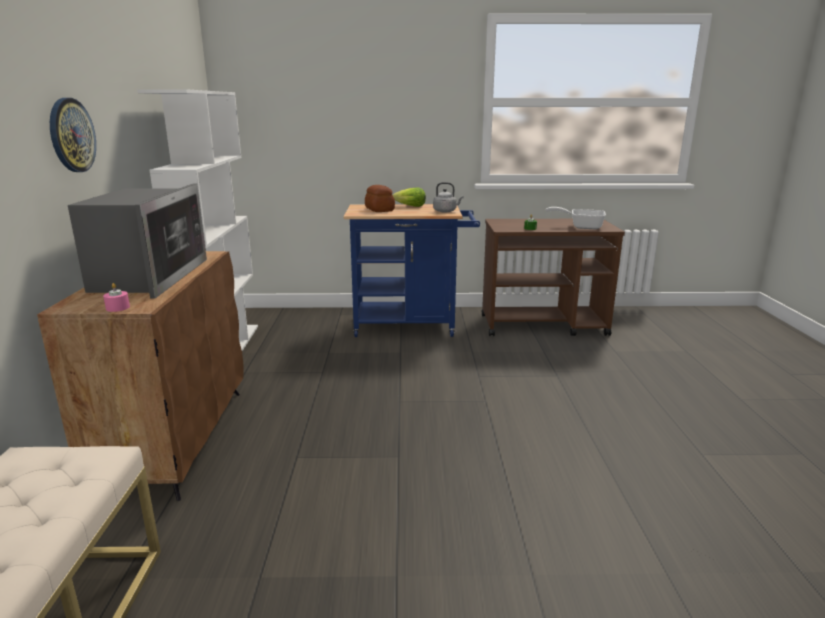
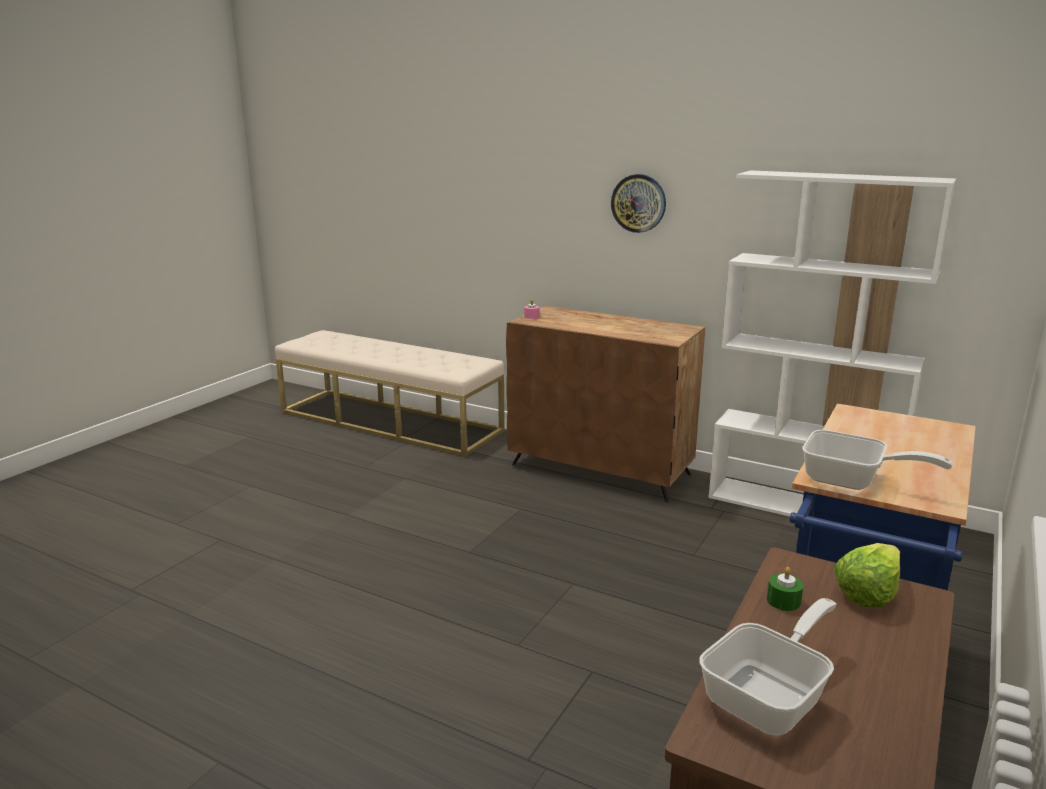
camera: 120 degrees right, 0 degrees up
microwave [68,184,207,298] -> none
bread [365,185,395,212] -> none
lettuce [393,188,426,207] -> lettuce moved to [834,543,900,607]
grey kettle [433,182,464,212] -> frying pan [802,430,953,490]

